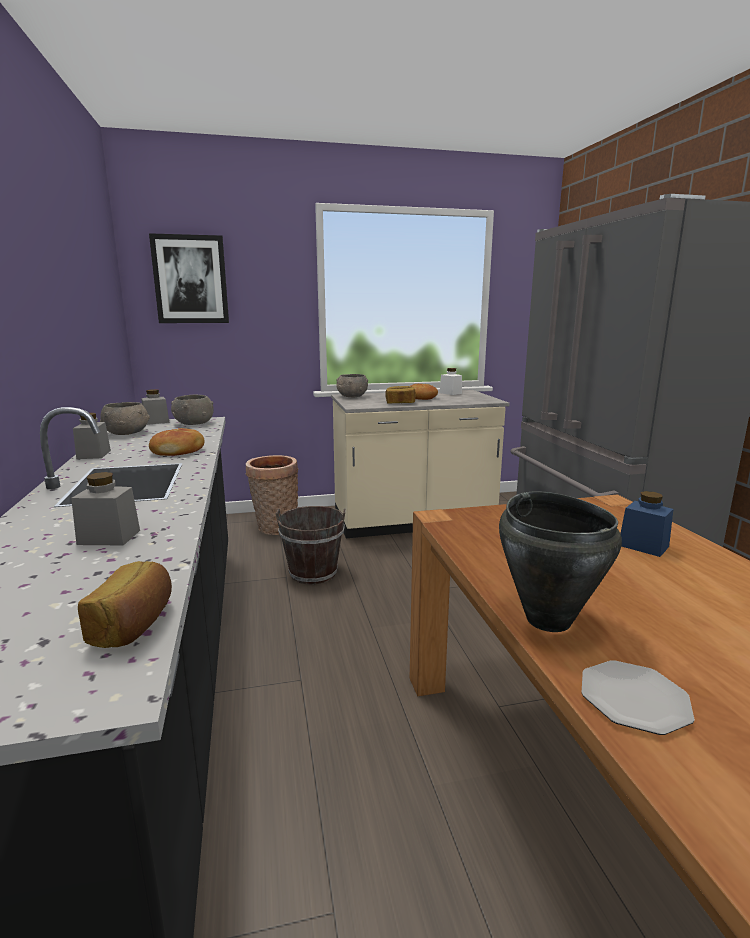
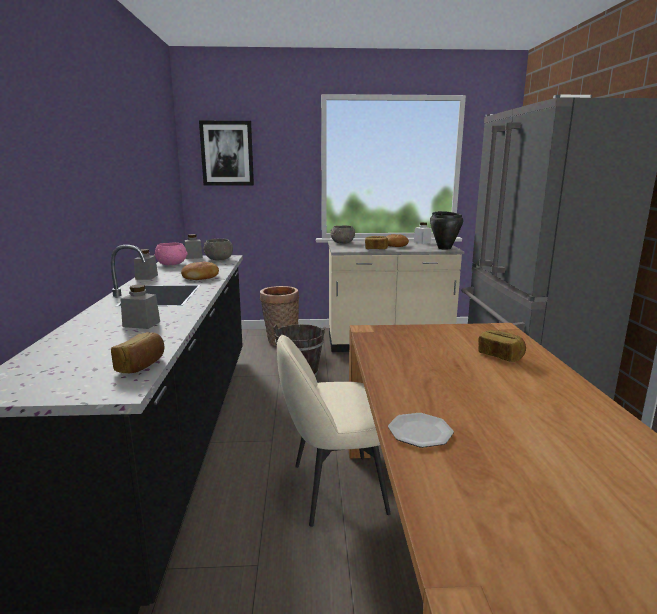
camera: 10 degrees right, 0 degrees up
grey bowl [100,402,150,435] -> pink bowl [155,243,187,265]
black cooking pot [499,491,622,632] -> black cooking pot moved to [430,211,463,250]
blue jar [620,491,673,557] -> bread [478,330,526,362]
none -> beige chair [277,335,391,527]

